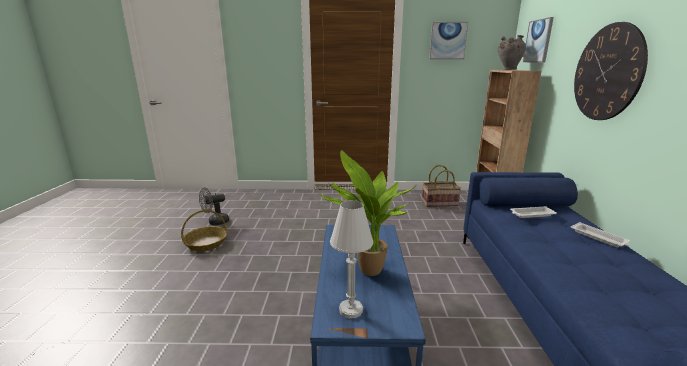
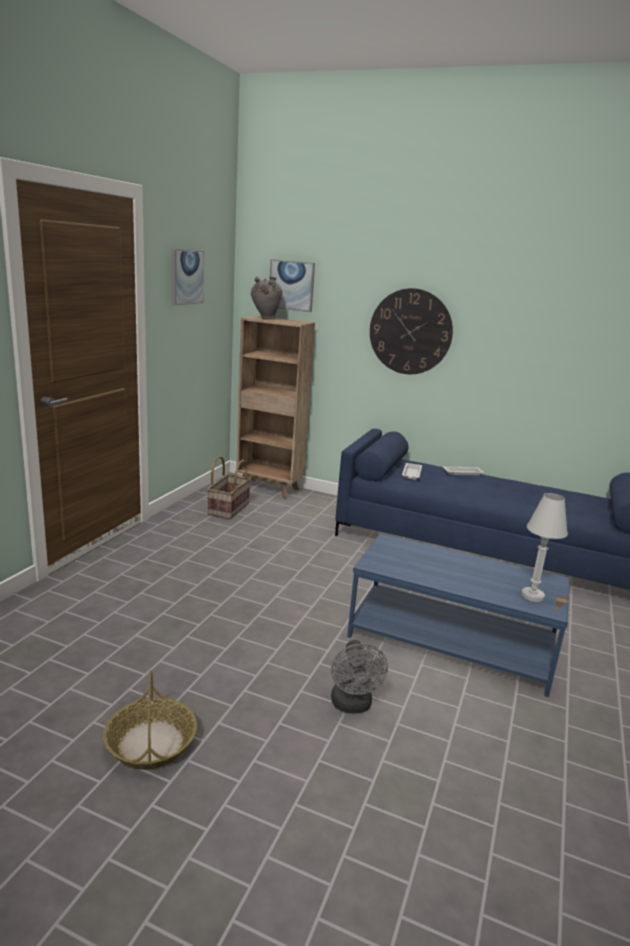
camera: 70 degrees left, 0 degrees up
grey fan [199,188,229,225] -> grey fan moved to [331,640,388,714]
potted plant [320,150,413,276] -> none

